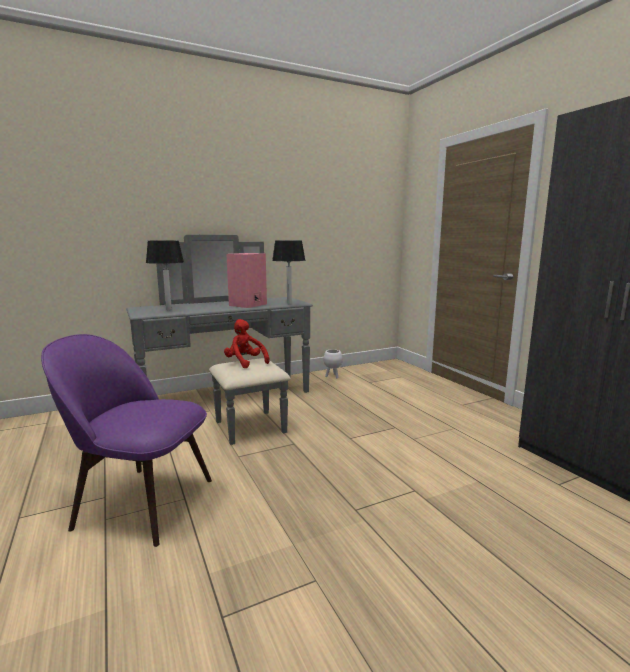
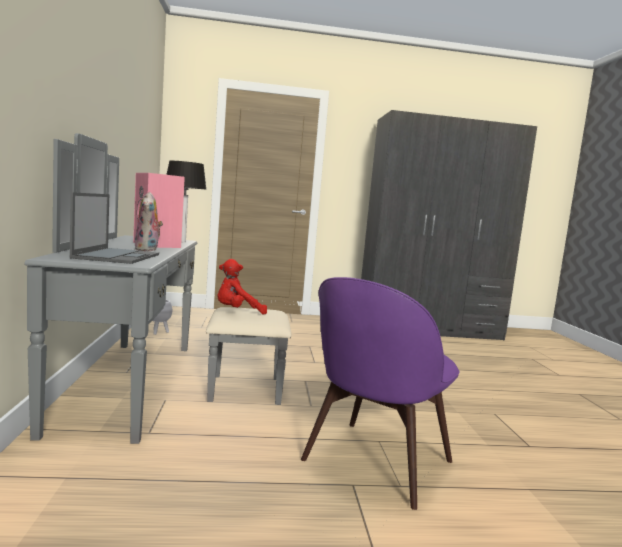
camera: 70 degrees left, 5 degrees down
table lamp [146,241,184,310] -> laptop [70,192,159,264]
none -> plush toy [135,192,163,251]

